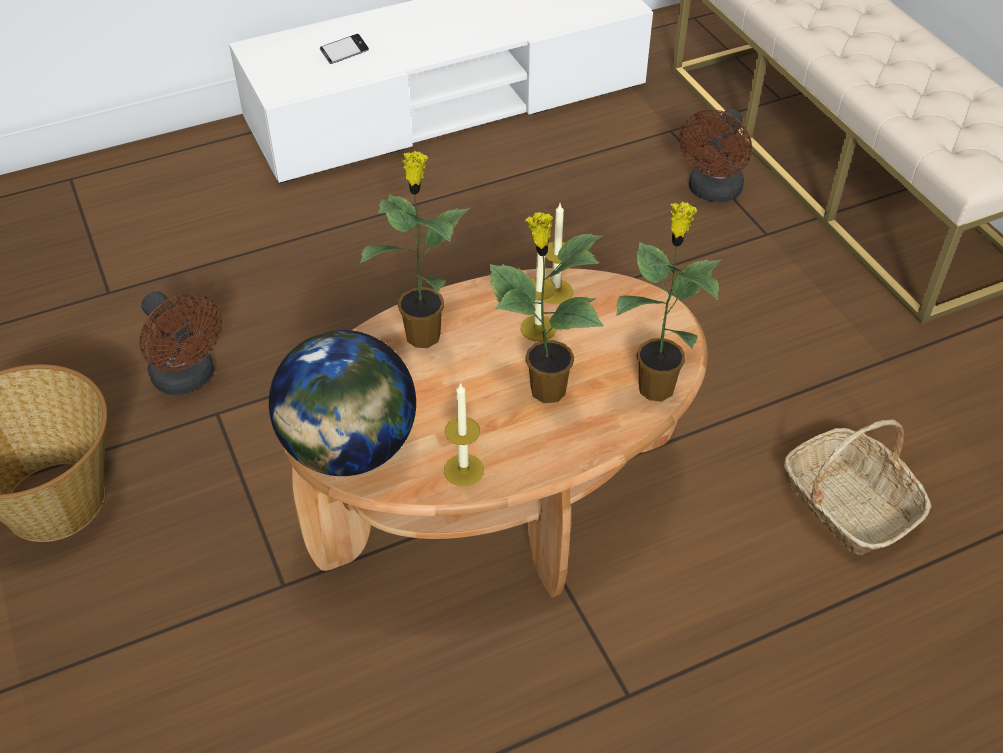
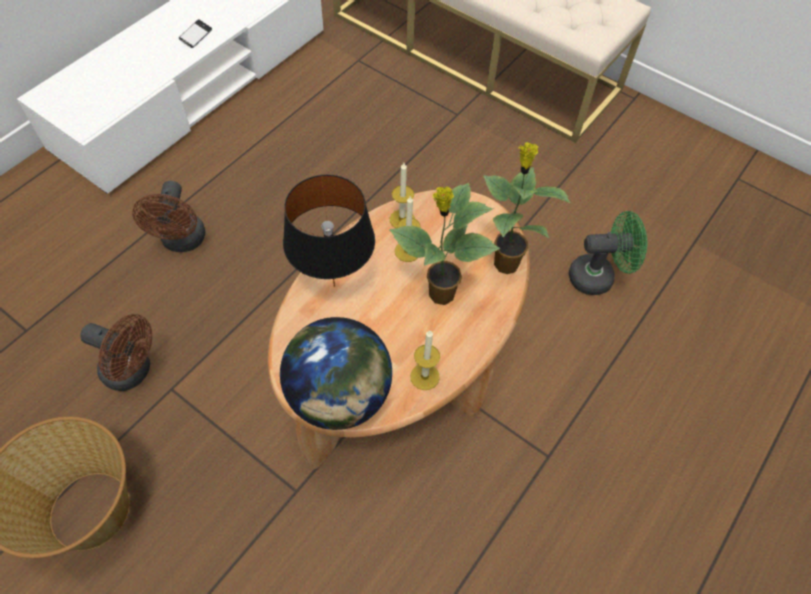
camera: 30 degrees left, 10 degrees up
phone [320,34,369,64] -> phone moved to [179,19,212,48]
potted plant [360,151,470,348] -> black table lamp [283,175,375,287]
brown fan [680,109,752,203] -> brown fan moved to [133,181,205,252]
basket [784,419,931,556] -> green fan [569,211,647,295]

